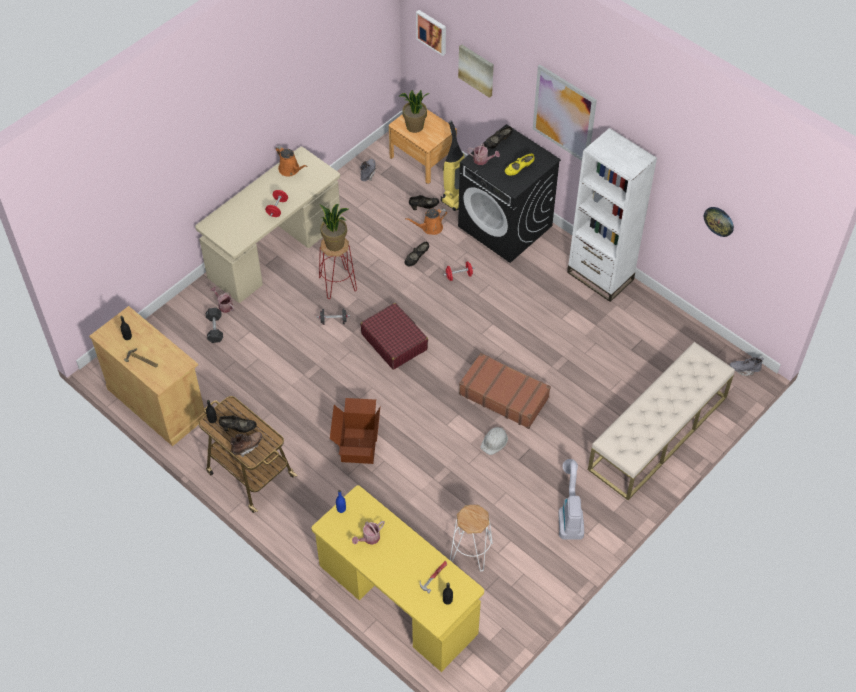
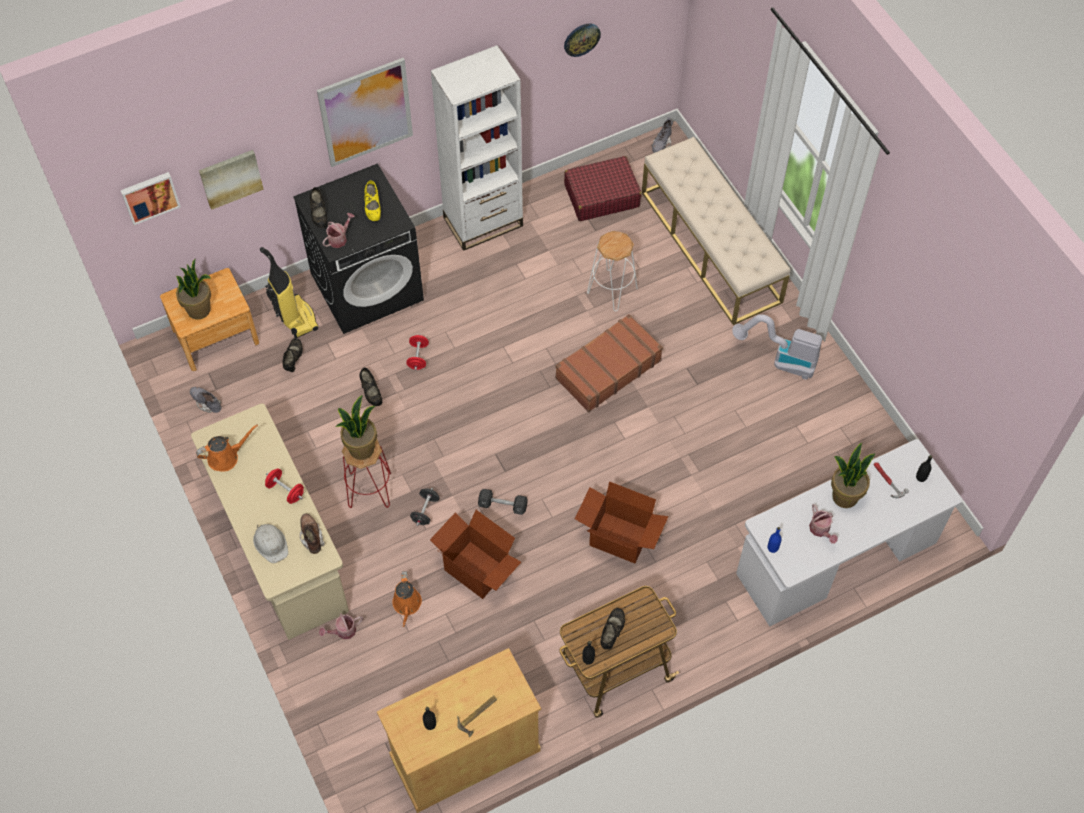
camera: 70 degrees left, 5 degrees up
black dumbbell [206,308,223,343] -> black dumbbell moved to [478,489,528,515]
brown boot [230,432,262,457] -> brown boot moved to [300,514,325,554]
yellow desk [311,485,484,672] -> white desk [736,439,962,627]
red suitcase [360,303,428,370] -> red suitcase moved to [564,156,641,221]
orange watering can [405,209,447,235] -> orange watering can moved to [392,571,422,627]
white stool [450,505,493,571] -> white stool moved to [587,231,638,311]
white hard hat [480,427,508,455] -> white hard hat moved to [253,524,288,563]
none -> cardboard box [430,510,521,599]
none -> potted plant [831,443,875,508]

